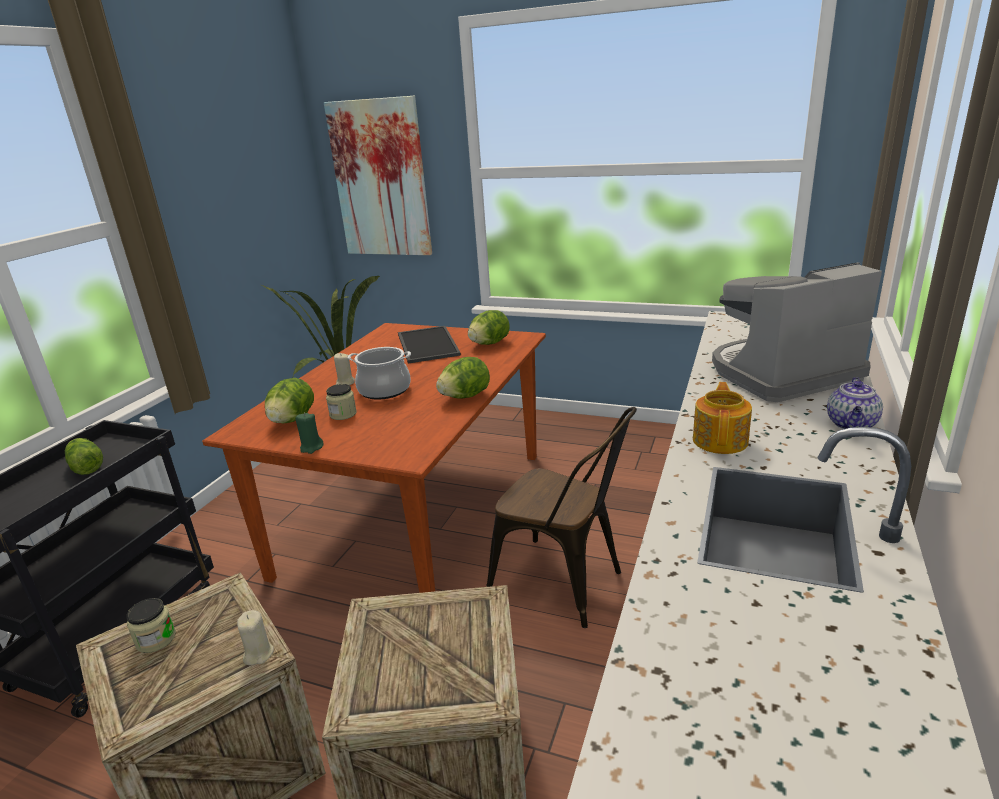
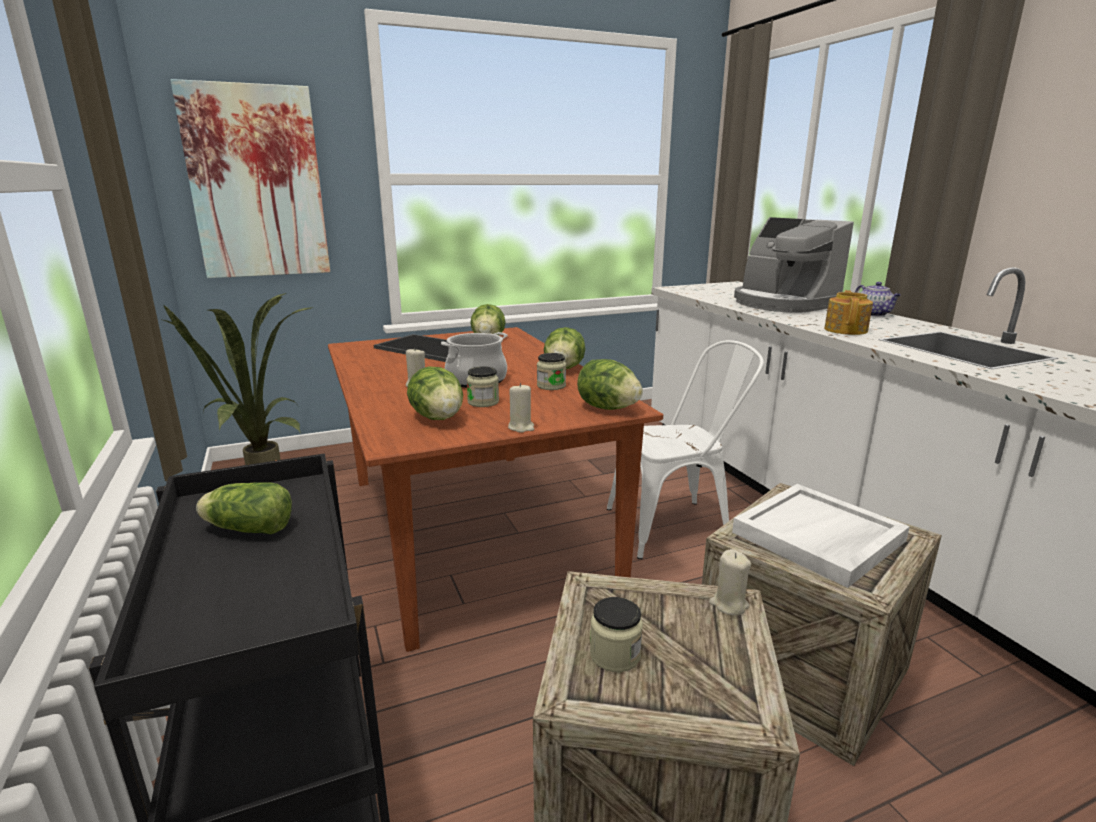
camera: 45 degrees left, 5 degrees down
green candle [295,413,324,454] -> beige candle [508,383,534,433]
brown chair [486,407,637,628] -> white chair [607,340,764,559]
teapot [693,382,752,454] -> teapot turned 45 degrees clockwise [824,290,873,335]
coffee machine [712,262,882,402] -> coffee machine turned 60 degrees counterclockwise [734,217,854,313]
none -> jar [537,353,566,390]
none -> lettuce [577,359,643,410]
none -> white tray [732,484,910,588]

